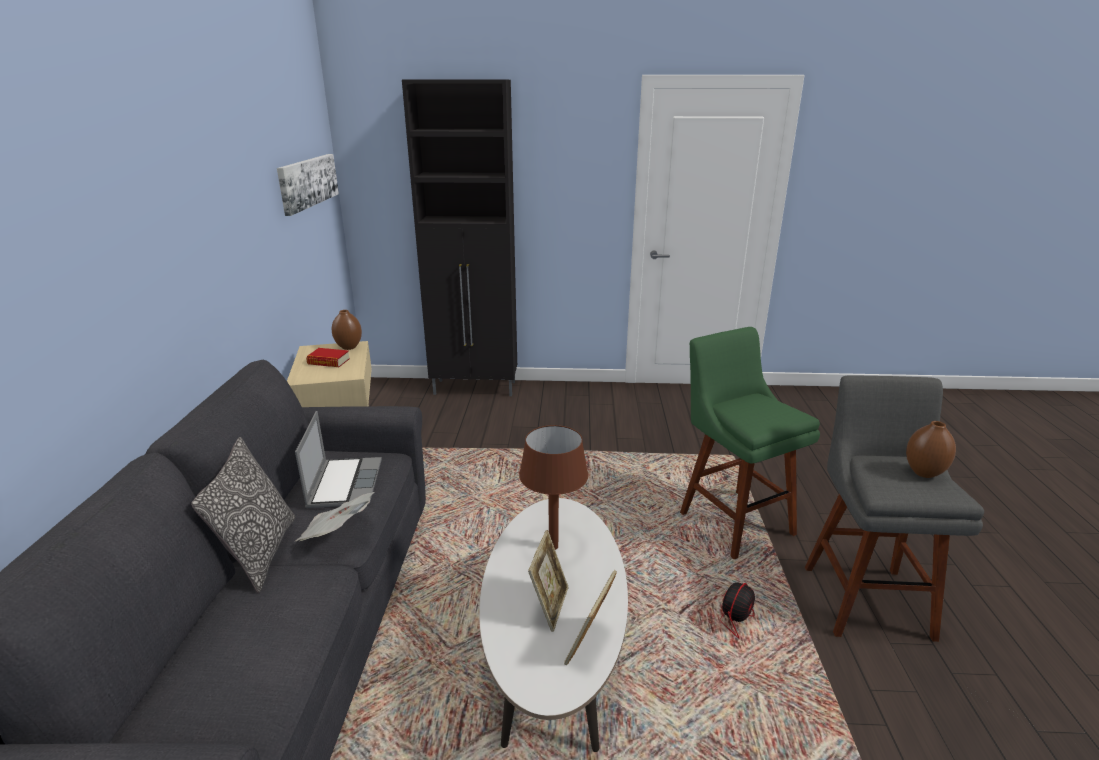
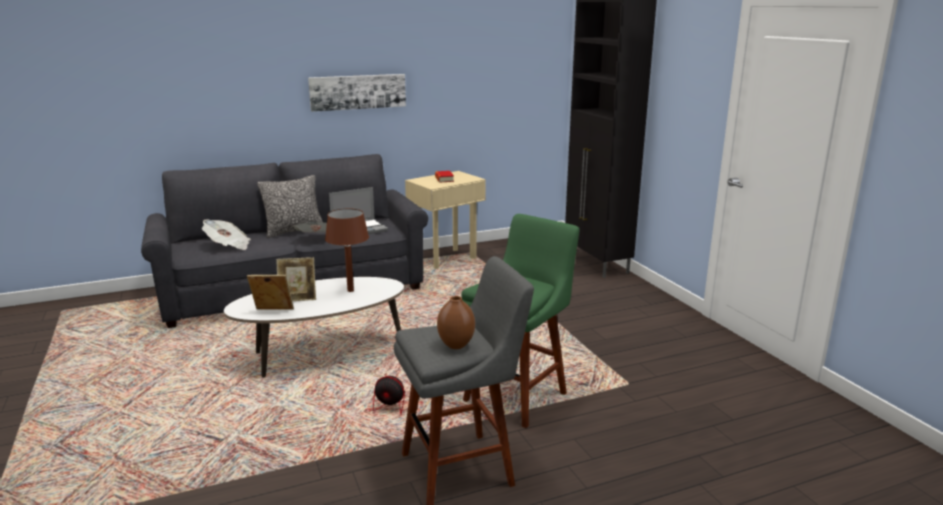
camera: 65 degrees right, 5 degrees down
picture [277,154,339,216] -> picture moved to [308,74,406,112]
brown vase [332,310,362,350] -> none
none -> newspaper [202,219,251,250]

